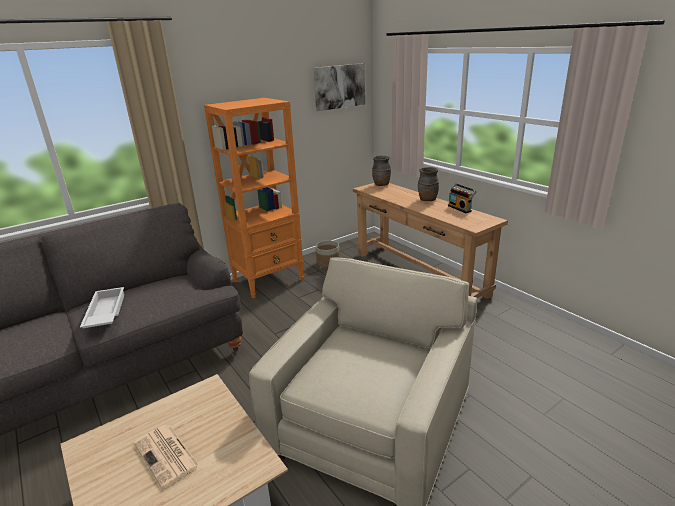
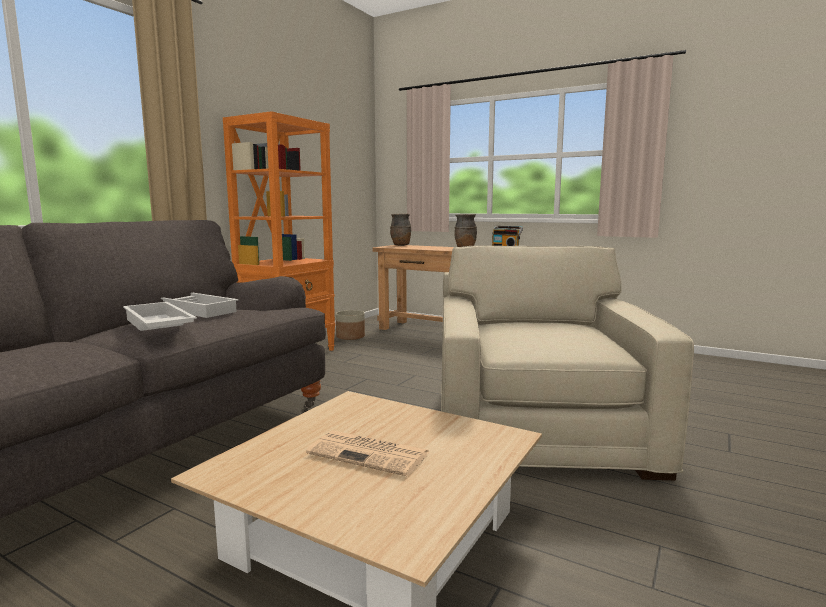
camera: 25 degrees left, 15 degrees down
picture [314,63,365,111] -> none
none -> white tray [161,293,239,318]

